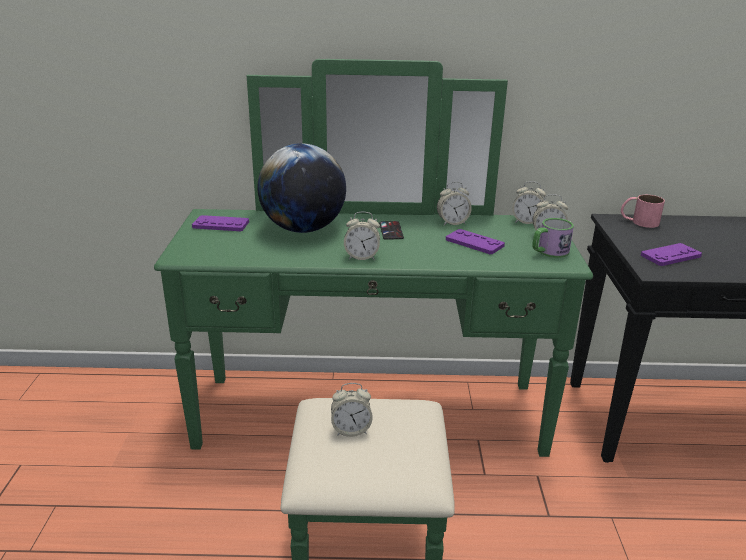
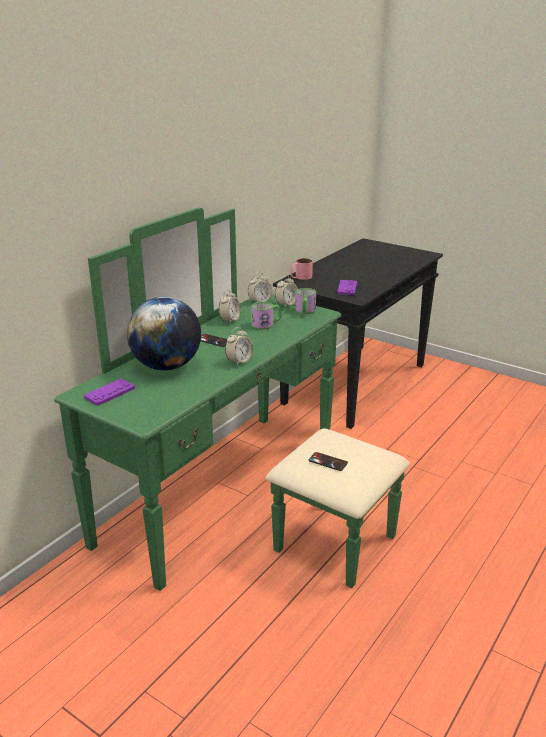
camera: 55 degrees left, 0 degrees up
alarm clock [331,383,373,437] -> phone [309,452,348,471]
purple game controller [446,229,505,254] -> mug [251,302,281,330]

